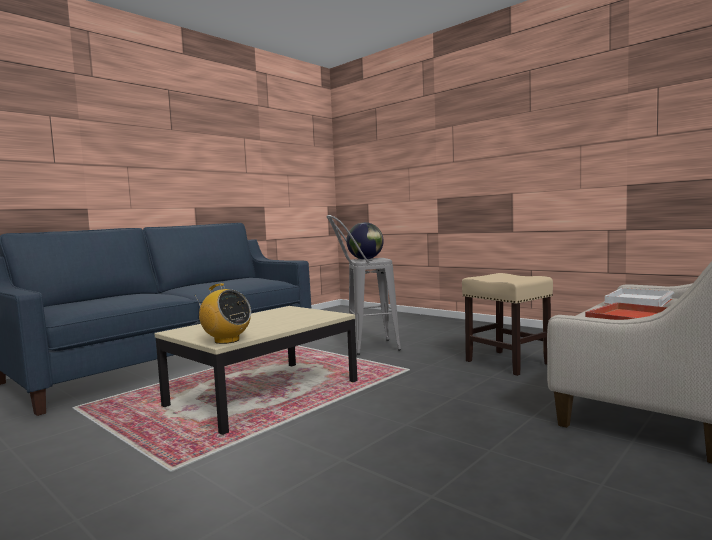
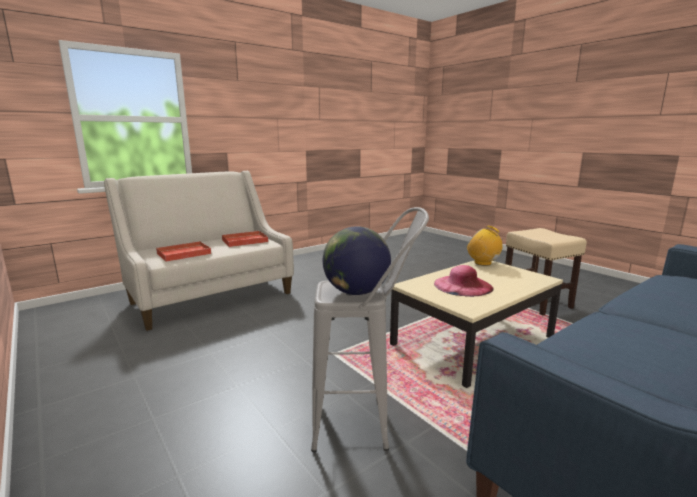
camera: 170 degrees left, 10 degrees up
beige stool [462,273,553,376] -> beige stool moved to [505,228,587,315]
white tray [605,288,674,307] -> red tray [156,241,211,262]
none -> pink hat [434,265,494,297]

